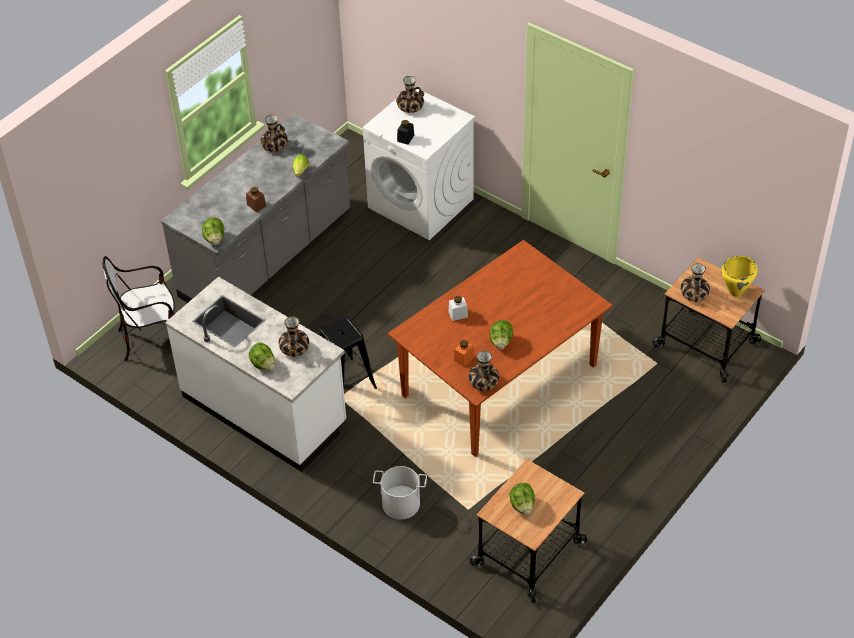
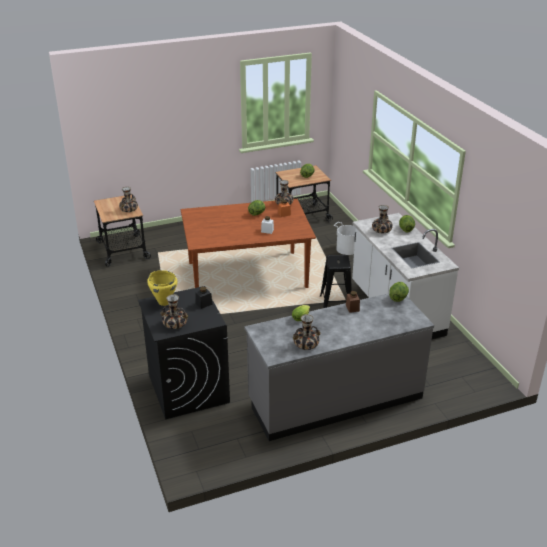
camera: 150 degrees left, 15 degrees down
chair [102,256,175,361] -> none
white washing machine [363,89,475,240] -> black washing machine [138,286,230,419]
yellow cooking pot [721,256,758,297] -> yellow cooking pot moved to [147,270,178,306]

